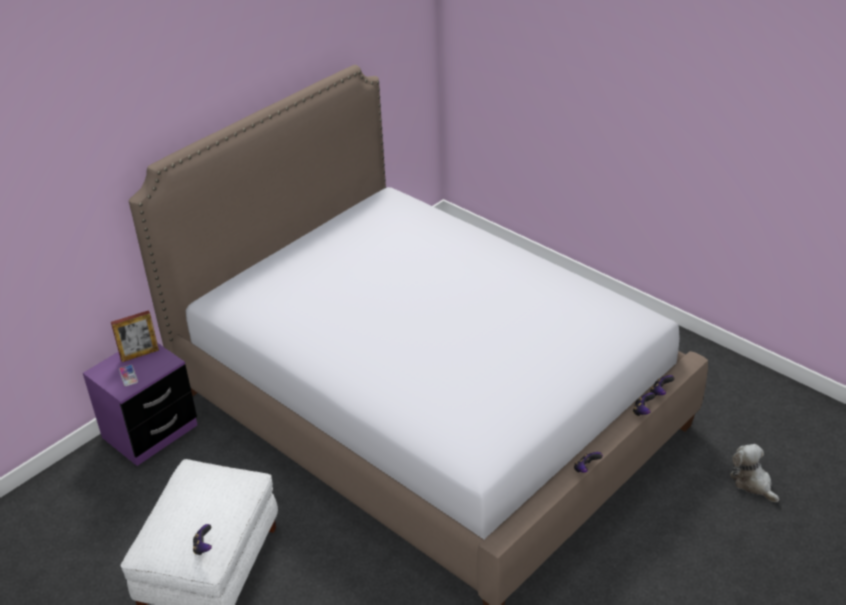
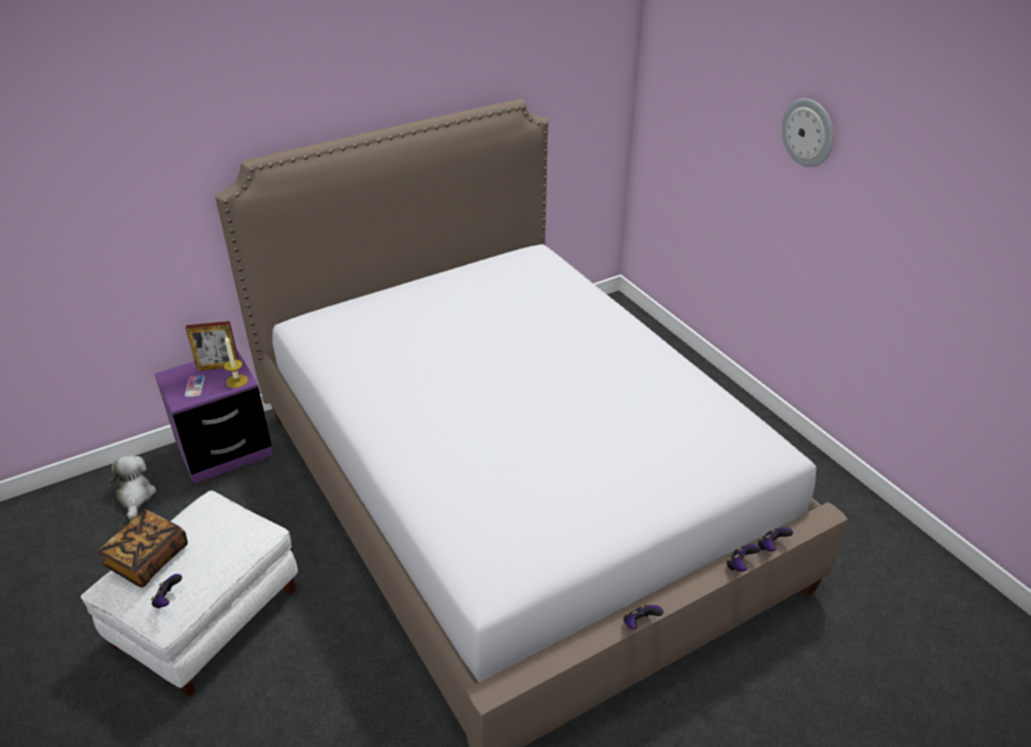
camera: 15 degrees right, 0 degrees up
plush toy [730,444,779,503] -> plush toy moved to [108,455,156,520]
none -> book [97,510,188,587]
none -> candle [224,336,248,388]
none -> wall clock [782,99,834,167]

